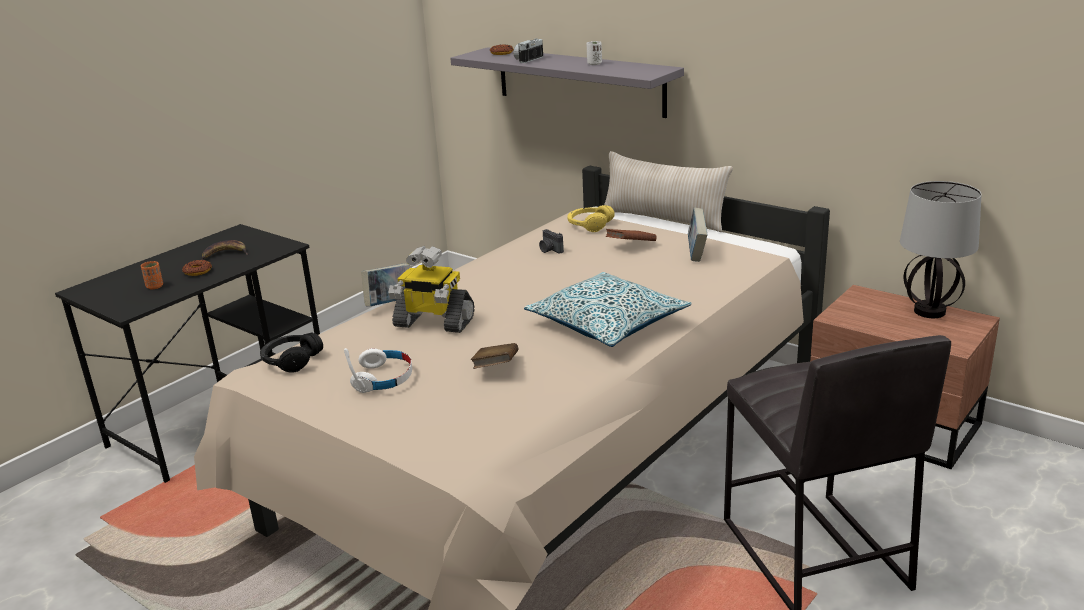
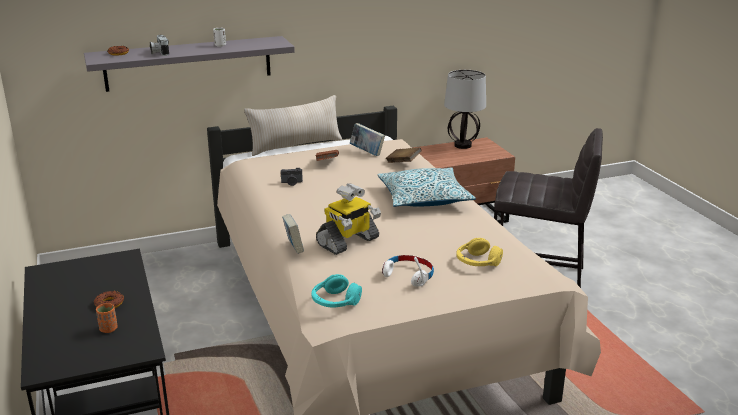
camera: 60 degrees left, 0 degrees up
banana [202,240,248,259] -> none
black headphones [260,332,323,373] -> turquoise headphones [312,274,362,308]
brown book [471,343,519,369] -> brown book moved to [386,147,422,163]
yellow headphones [567,205,615,232] -> yellow headphones moved to [456,238,503,266]

